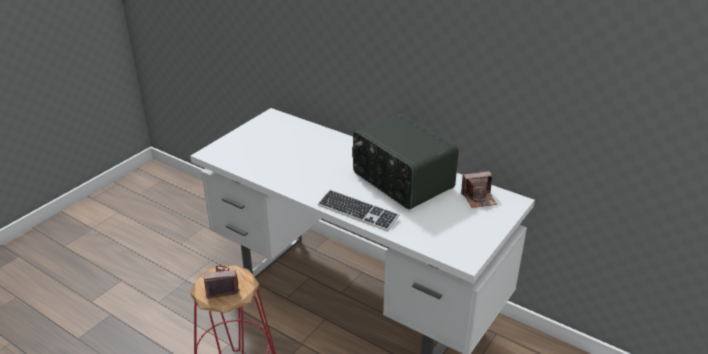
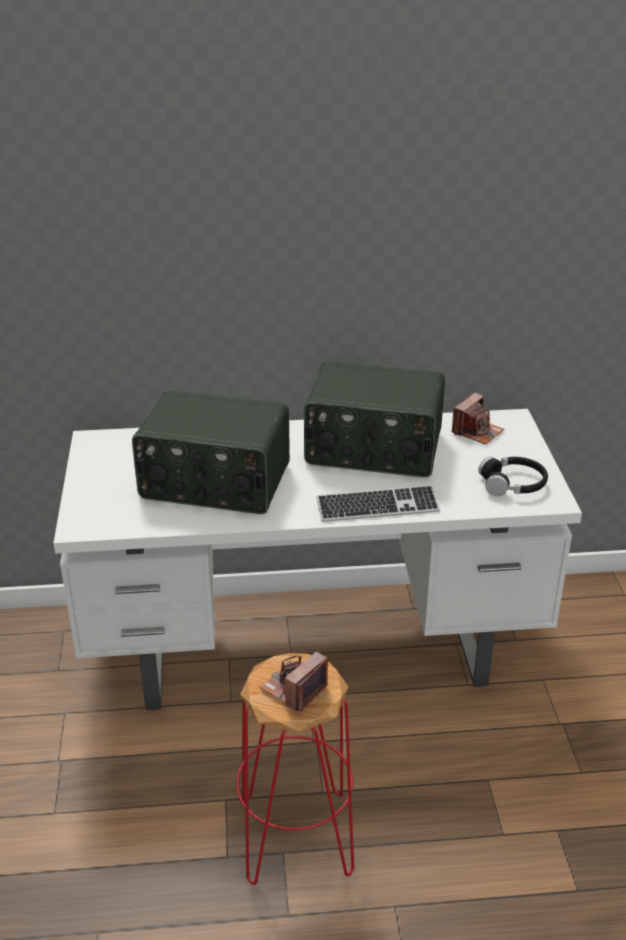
camera: 40 degrees left, 0 degrees up
none -> radio [132,390,290,514]
none -> black headphones [478,456,548,496]

